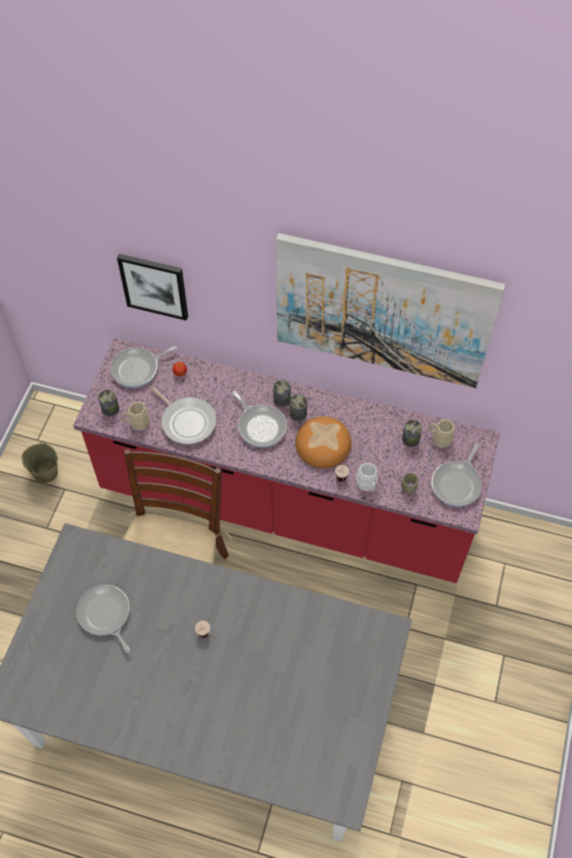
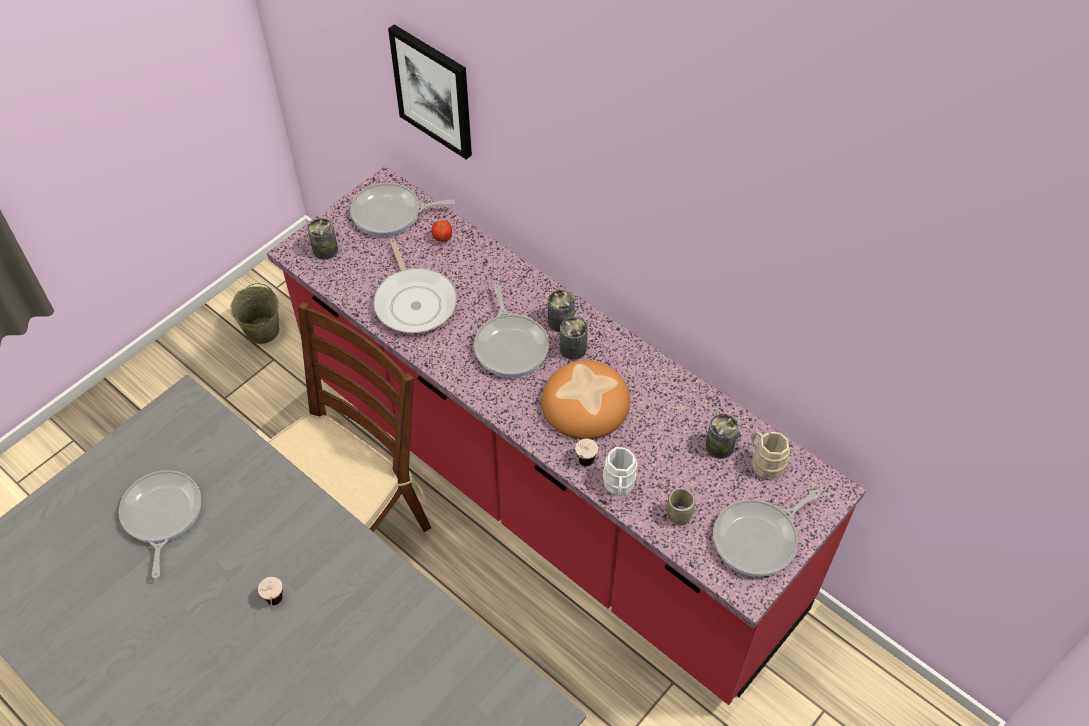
camera: 25 degrees right, 5 degrees down
beige mug [122,402,149,430] -> none
picture [276,233,506,388] -> none

